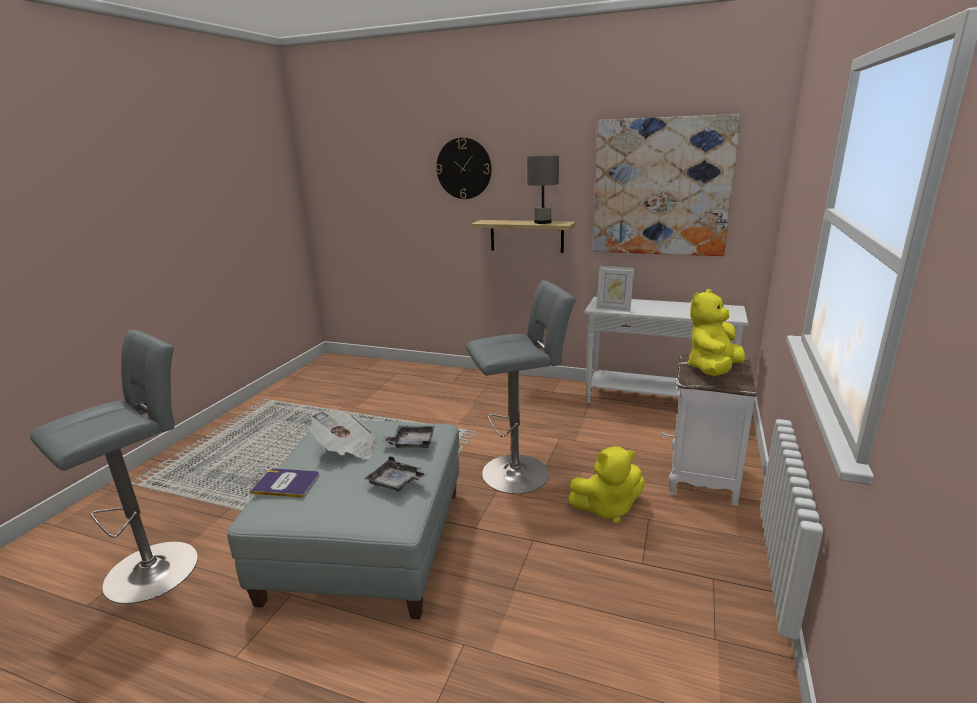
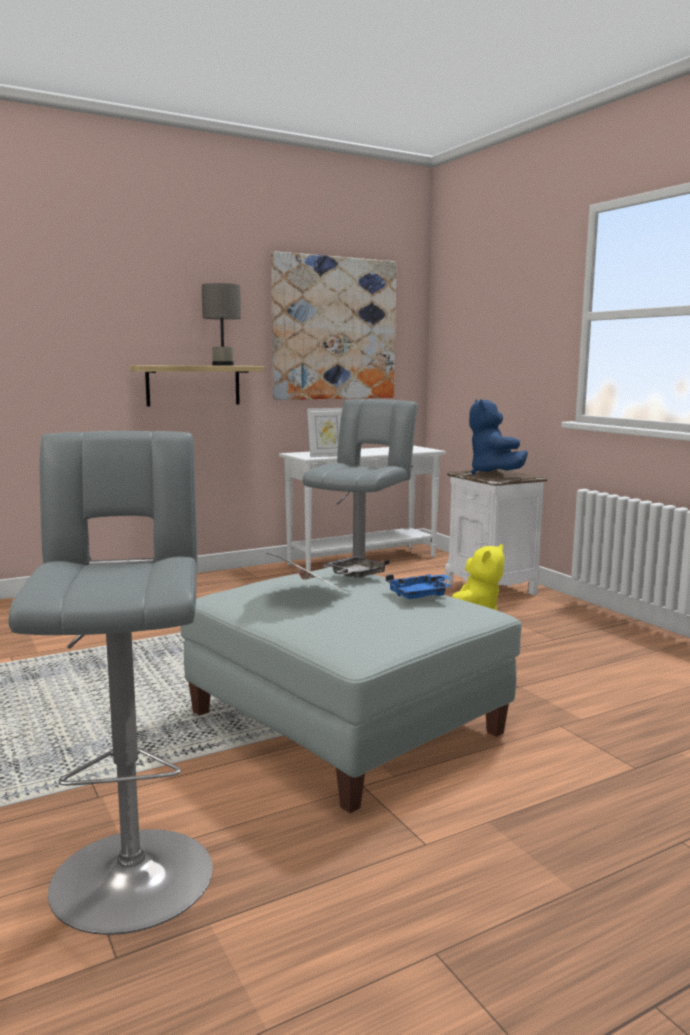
camera: 50 degrees left, 10 degrees down
book [250,469,319,498] -> none
grey tray [364,456,429,492] -> blue tray [386,574,452,599]
wall clock [436,138,492,199] -> none
yellow plush toy [688,289,745,376] -> blue plush toy [469,399,528,474]

